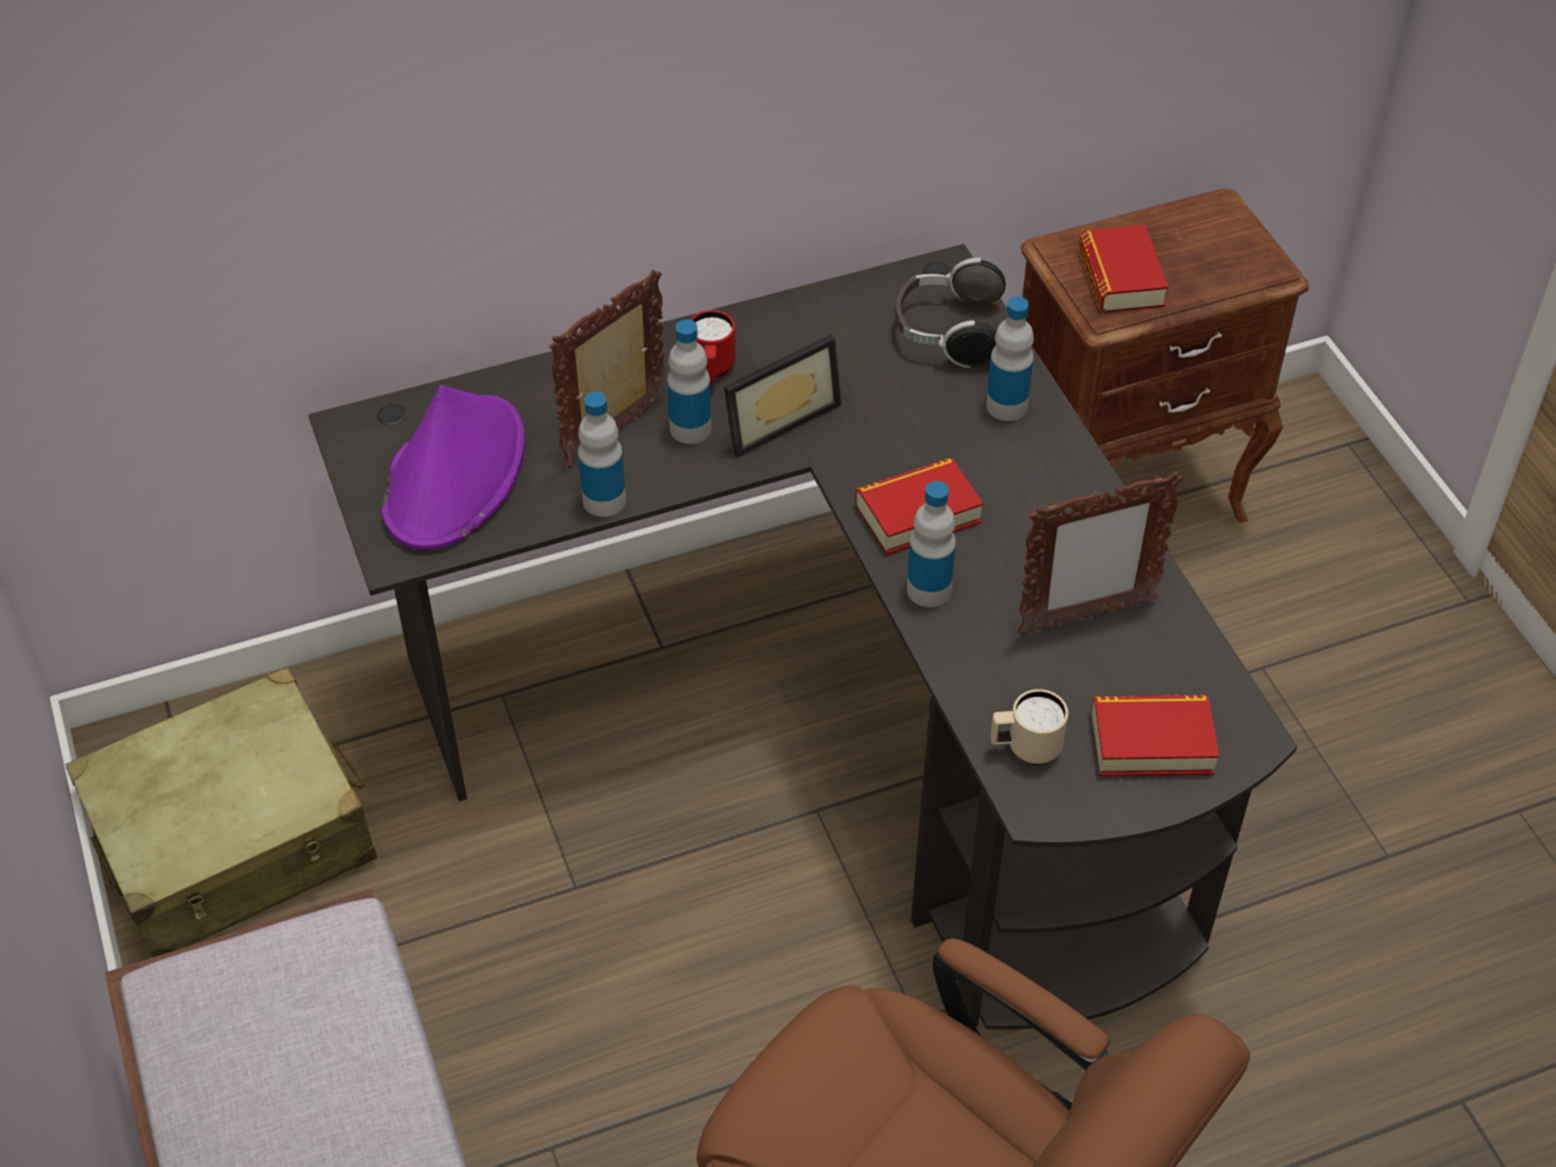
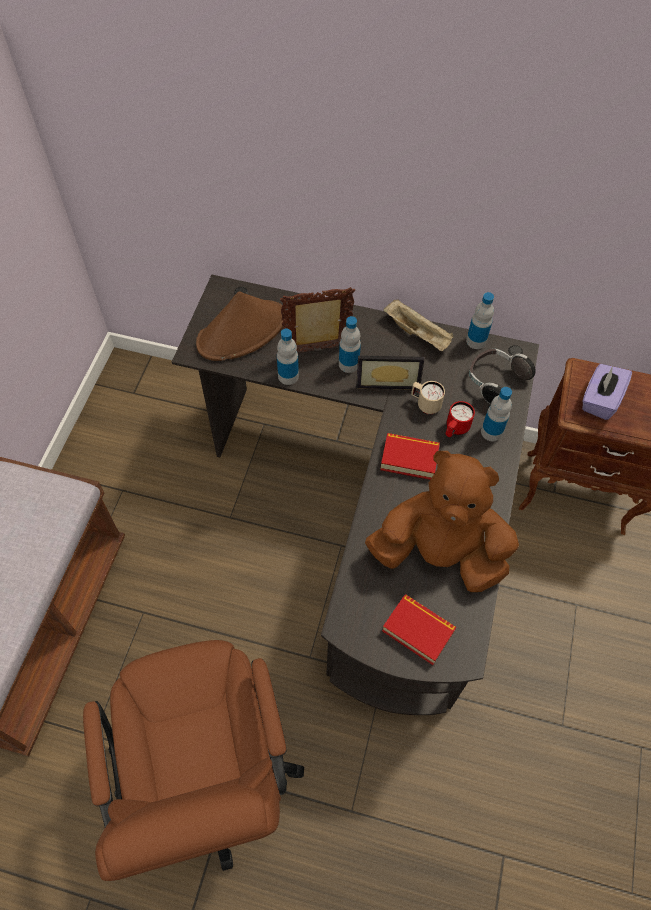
camera: 35 degrees right, 10 degrees up
beige suitcase [65,666,377,957] -> none
purple hat [381,385,525,550] -> brown hat [196,291,285,361]
red mug [690,310,736,382] -> red mug moved to [445,401,475,437]
bottle [907,481,956,607] -> bottle moved to [466,292,494,349]
beige mug [990,689,1068,765] -> beige mug moved to [411,381,445,414]
picture frame [1017,472,1183,636] -> brown plush toy [365,451,519,592]
book [1079,224,1169,312] -> purple tissue box [582,364,632,420]
none -> beige tray [383,299,453,351]

